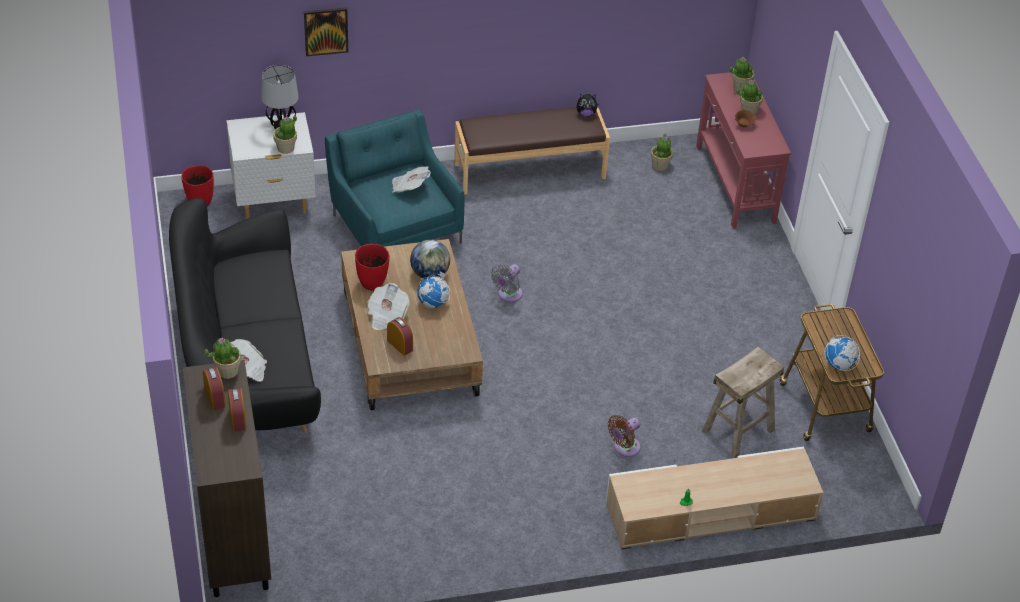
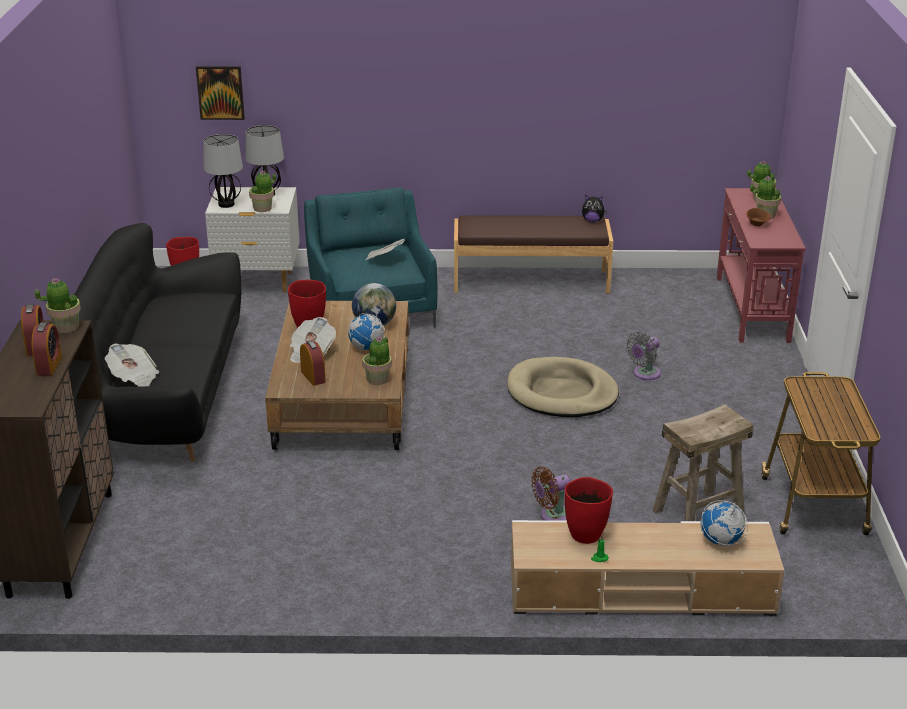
camera: 15 degrees right, 15 degrees down
picture [304,7,348,56] -> picture moved to [196,66,245,120]
grey fan [491,264,523,302] -> grey fan moved to [626,332,661,380]
potted plant [651,134,673,171] -> potted plant moved to [362,337,392,385]
globe [824,335,860,371] -> globe moved to [700,500,748,546]
none -> table lamp [203,134,243,208]
none -> beige dog bed [507,357,619,417]
none -> red vase [565,477,613,544]

